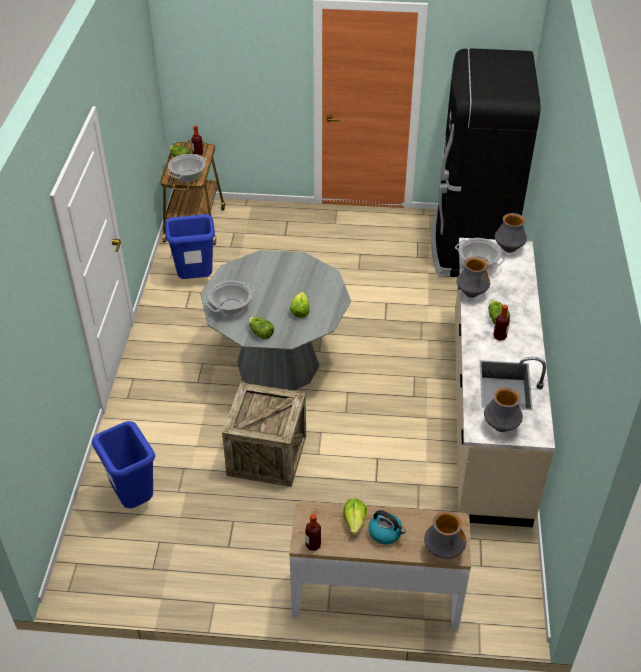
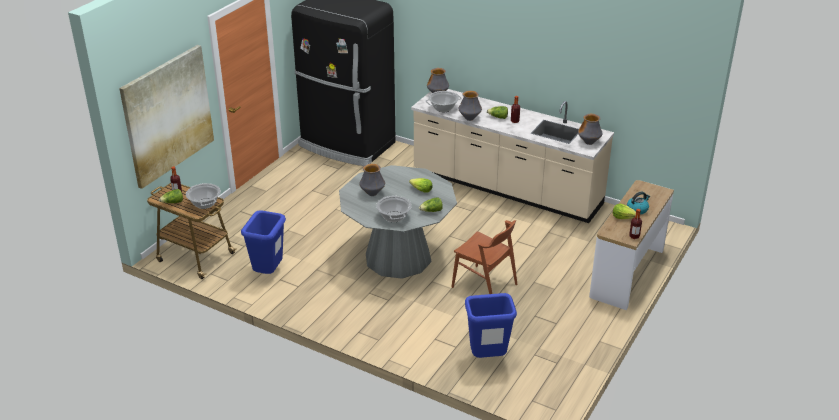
camera: 65 degrees left, 10 degrees down
crate [222,383,306,487] -> brown chair [452,220,517,294]
vase [424,511,466,559] -> vase moved to [359,164,385,196]
none -> picture [119,45,214,189]

